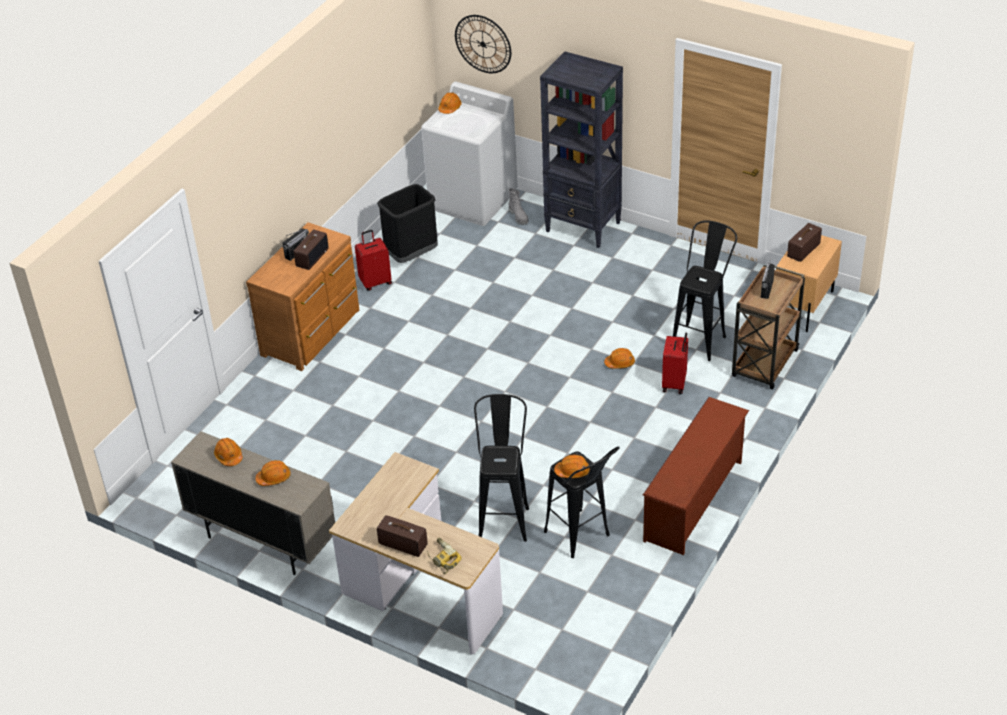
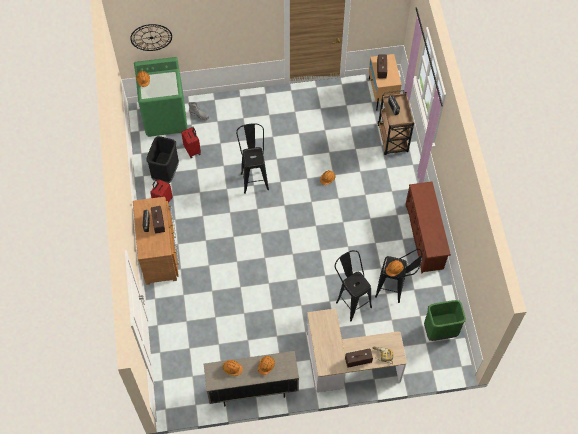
camera: 40 degrees left, 20 degrees up
white washing machine [421,82,518,226] -> green washing machine [134,57,188,137]
black bookcase [540,51,623,248] -> none
red suitcase [662,333,688,394] -> red suitcase moved to [181,127,201,158]
black stool [673,220,737,361] -> black stool moved to [236,123,269,194]
none -> green trash can [424,300,466,341]

